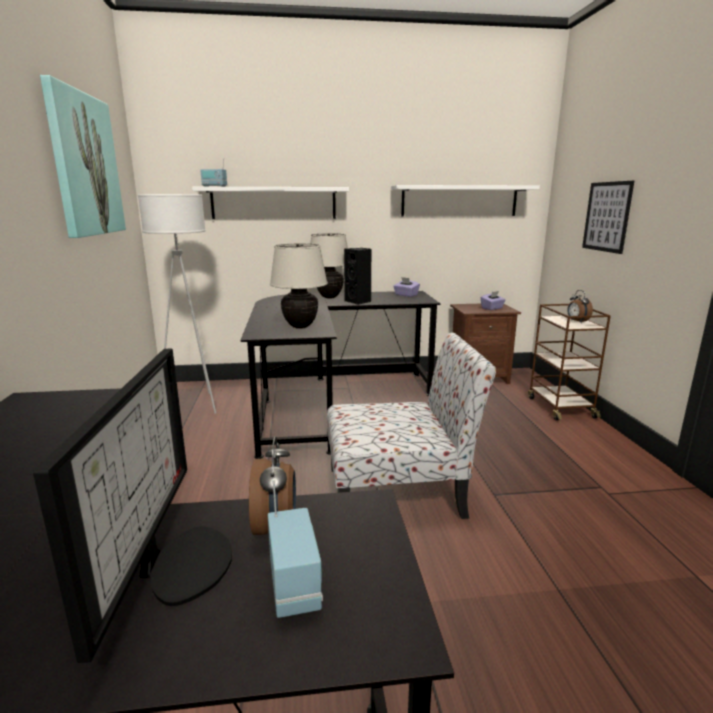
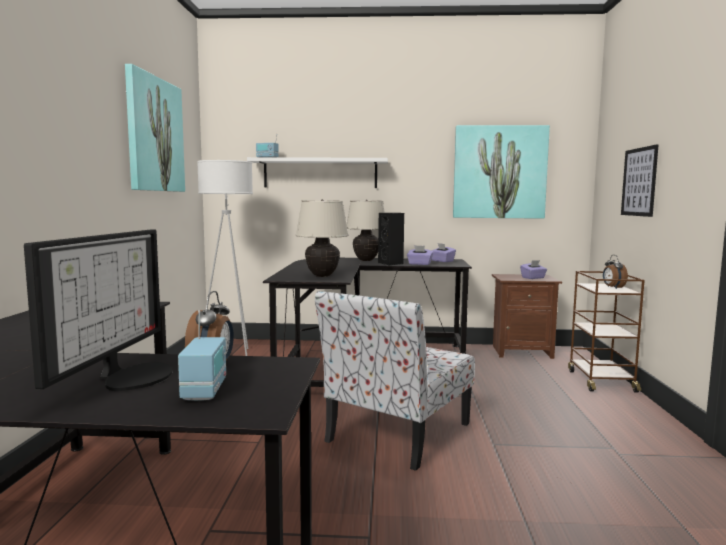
camera: 10 degrees right, 10 degrees down
chair [327,332,496,519] -> chair turned 120 degrees clockwise [315,291,475,471]
white shelf [391,185,540,216] -> picture [453,125,550,219]
none -> purple tissue box [407,245,433,265]

